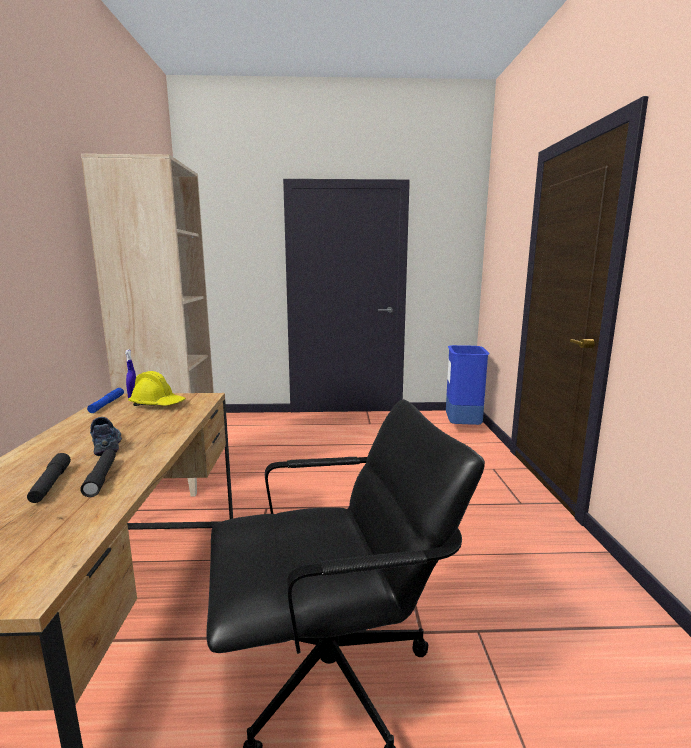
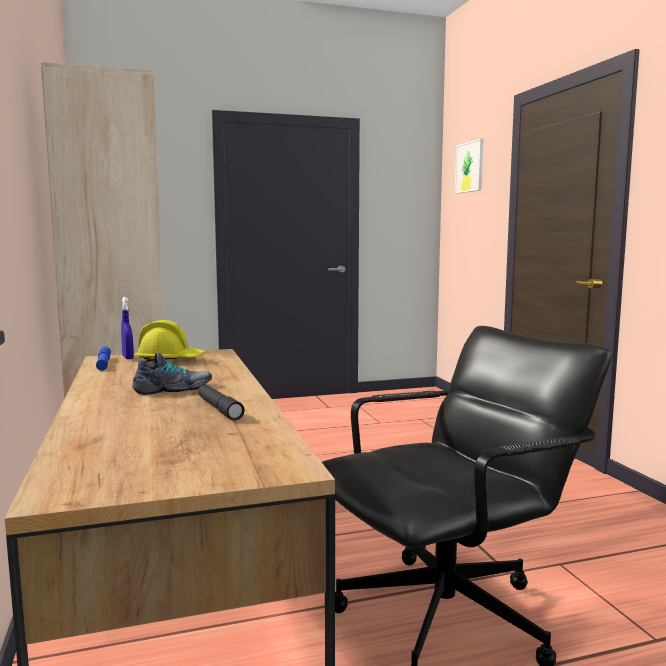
camera: 15 degrees left, 5 degrees down
black flashlight [27,453,71,503] -> none
shoe [90,417,122,456] -> shoe turned 105 degrees clockwise [132,352,212,395]
blue trash can [446,345,490,425] -> none
none -> picture [455,139,483,194]

